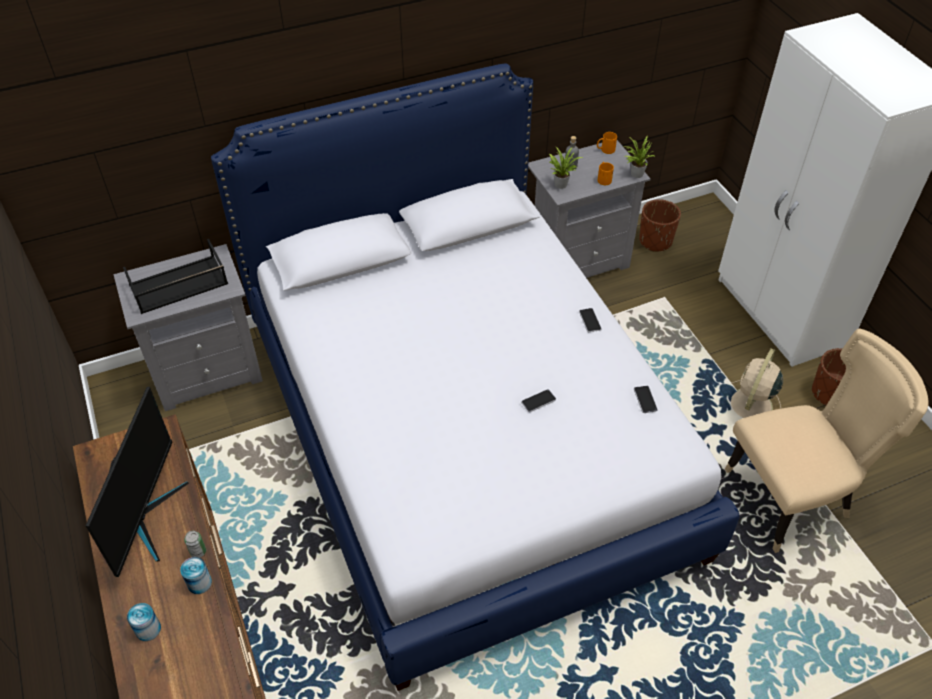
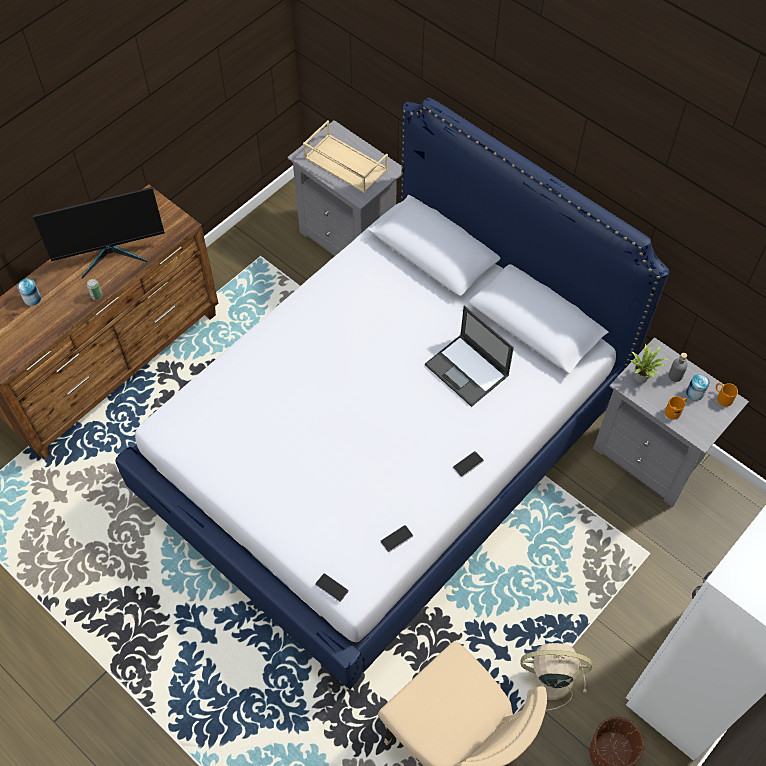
camera: 65 degrees right, 10 degrees up
black tray [123,239,228,314] -> beige tray [303,120,388,193]
can [180,557,212,594] -> can moved to [686,374,710,401]
phone [521,389,556,412] -> phone moved to [315,573,349,602]
potted plant [624,135,654,178] -> none
brown planter [639,199,681,252] -> none
none -> laptop [425,306,514,407]

